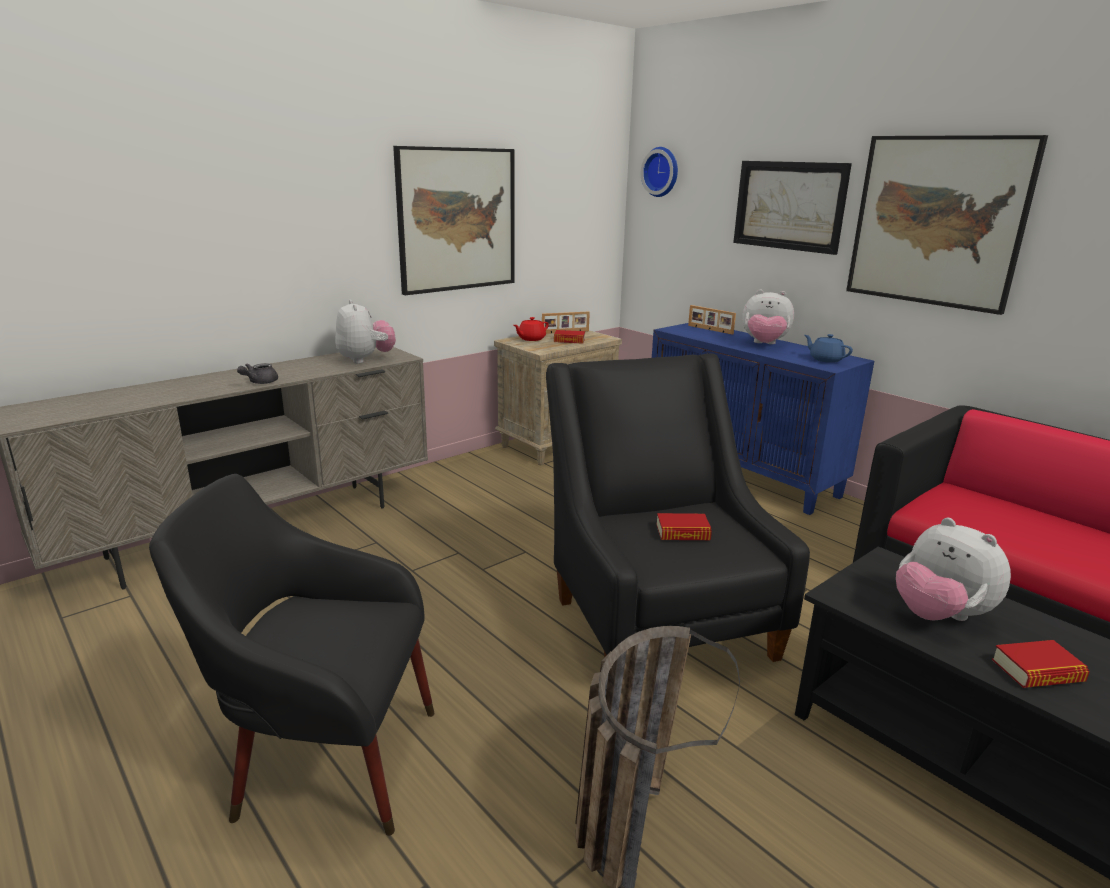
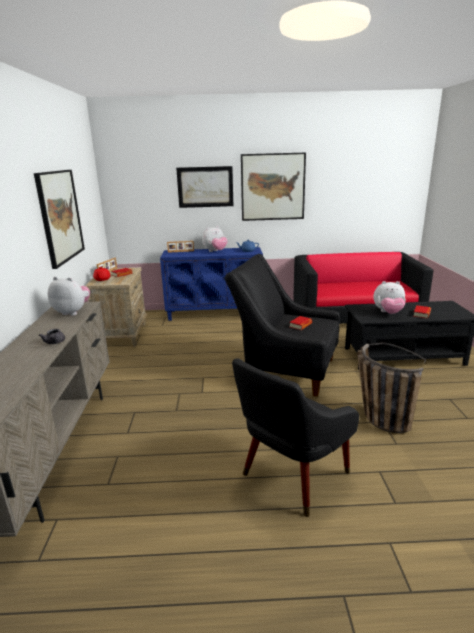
camera: 50 degrees left, 0 degrees up
wall clock [641,147,678,197] -> none

